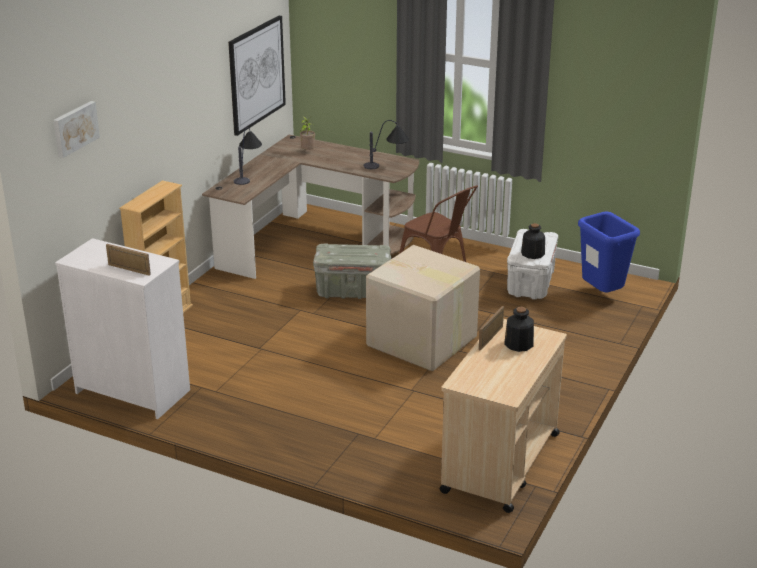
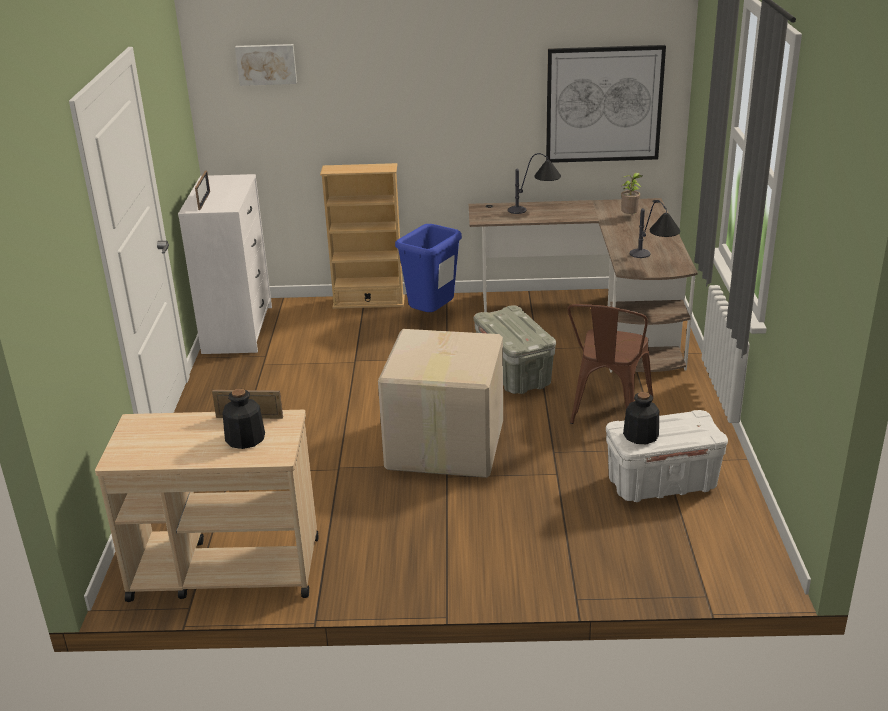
camera: 65 degrees right, 0 degrees up
blue trash can [578,212,640,292] -> blue trash can moved to [395,224,462,312]

